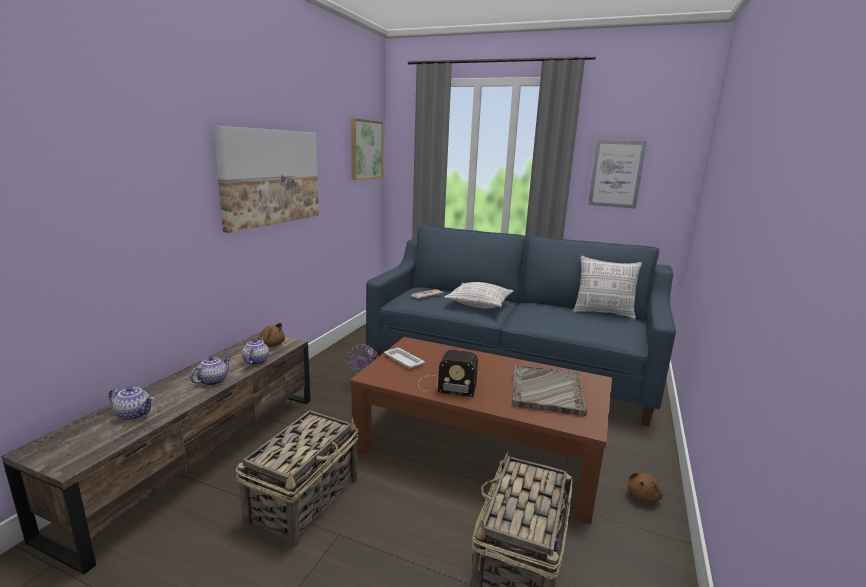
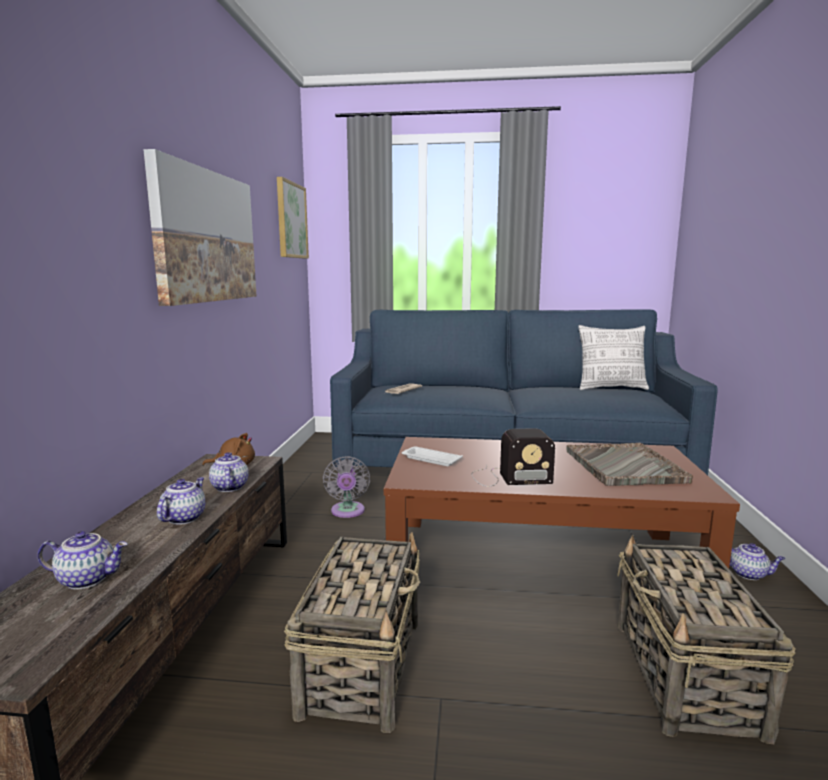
camera: 15 degrees left, 5 degrees down
pillow [444,282,513,308] -> none
picture [588,140,647,209] -> none
brown plush toy [627,472,663,503] -> teapot [730,543,785,580]

